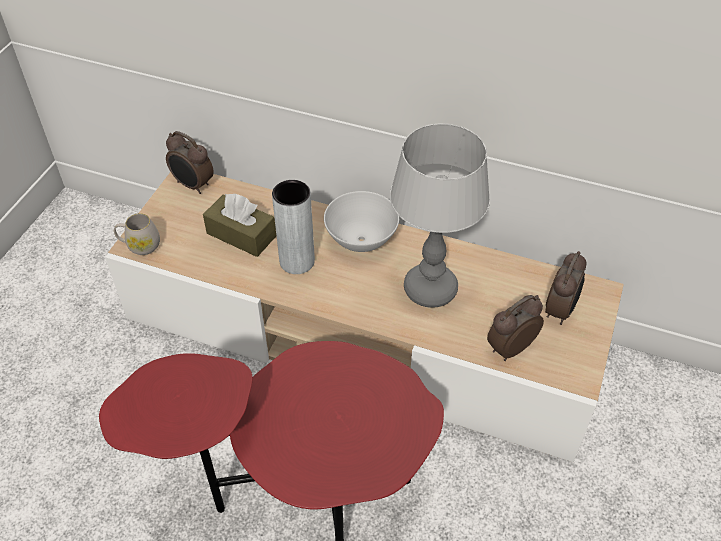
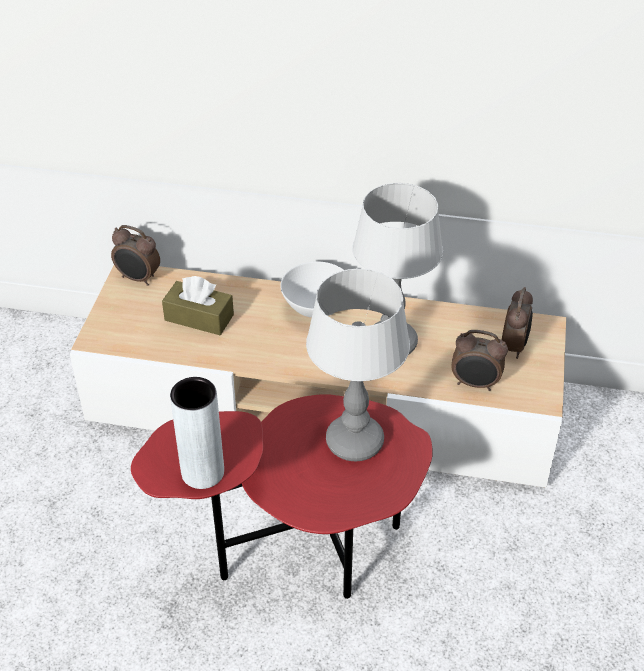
camera: 10 degrees left, 5 degrees down
white mug [114,213,160,255] -> none
grey vase [272,180,315,274] -> grey vase moved to [170,377,224,489]
alarm clock [487,295,544,361] -> alarm clock turned 120 degrees counterclockwise [452,330,508,391]
none -> table lamp [306,269,410,461]

